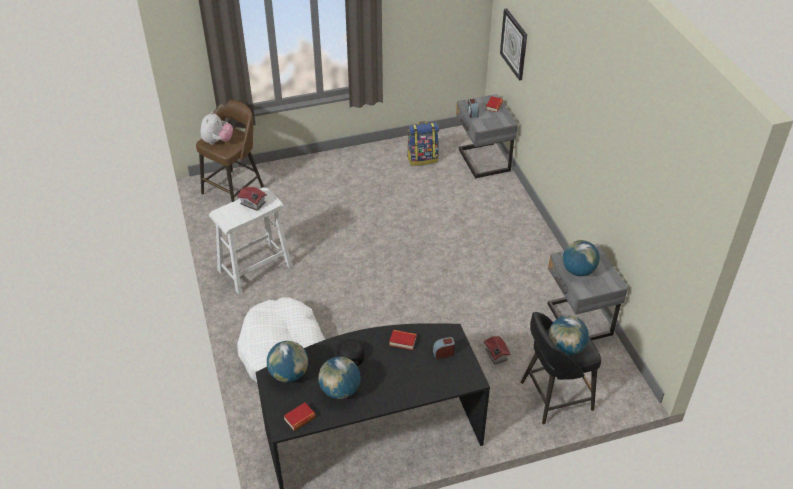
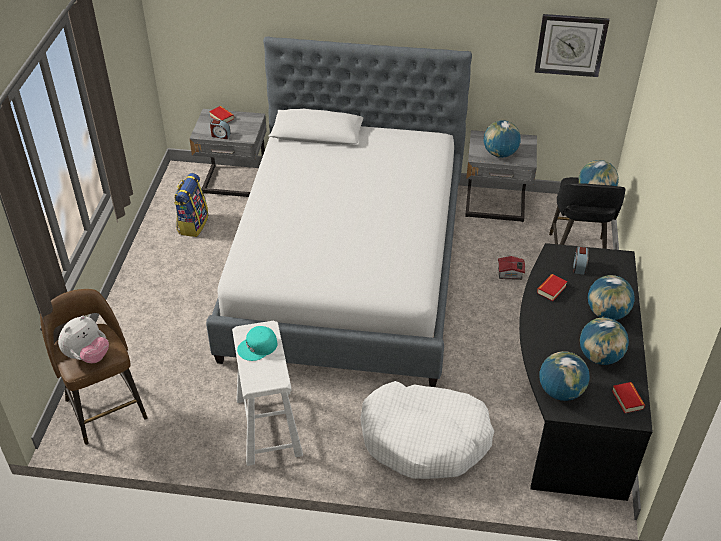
camera: 65 degrees left, 0 degrees up
plush toy [200,112,233,145] -> plush toy turned 90 degrees clockwise [58,316,109,363]
toy house [237,187,267,211] -> turquoise cap [237,326,278,361]
black cap [336,339,364,366] -> none
wall clock [500,8,527,81] -> wall clock moved to [535,14,609,77]
none -> bed [206,36,472,387]
none -> globe [588,275,635,320]

